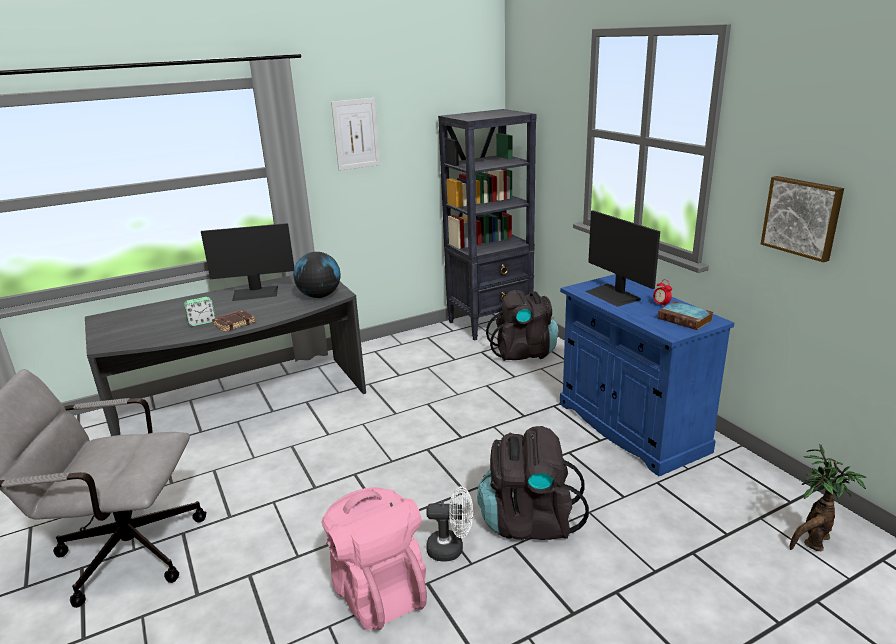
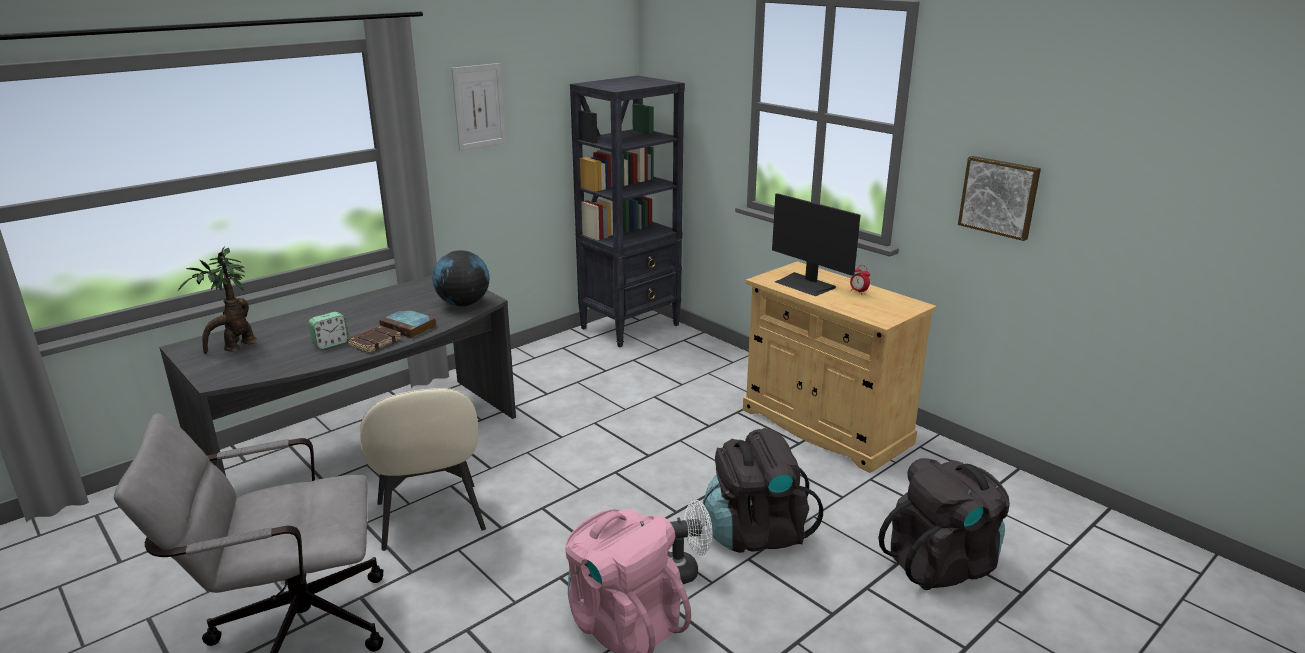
camera: 15 degrees left, 0 degrees up
monitor [201,223,294,301] -> none
black backpack [486,290,558,361] -> black backpack moved to [878,458,1010,590]
blue cabinet [560,274,734,476] -> beige cabinet [743,261,937,473]
book [658,301,713,330] -> book moved to [379,309,436,338]
potted plant [789,444,866,551] -> potted plant moved to [178,246,257,354]
none -> beige chair [360,388,486,551]

